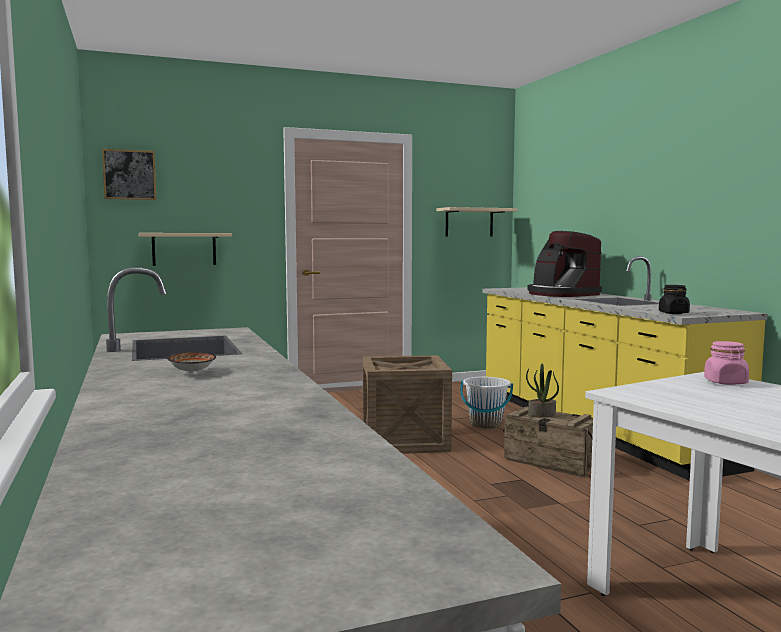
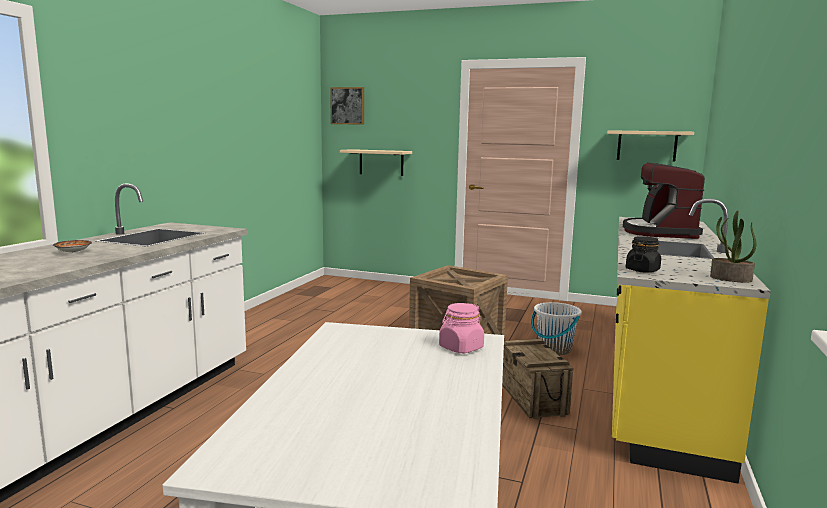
camera: 40 degrees right, 5 degrees up
potted plant [526,363,559,417] -> potted plant moved to [710,210,756,283]

